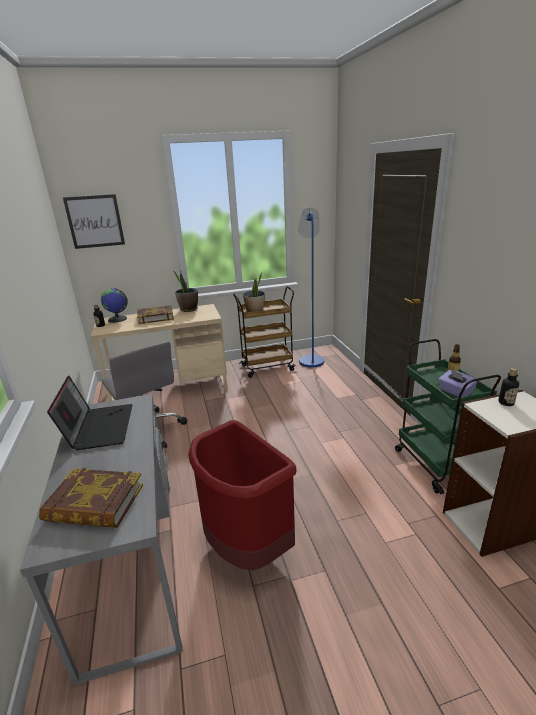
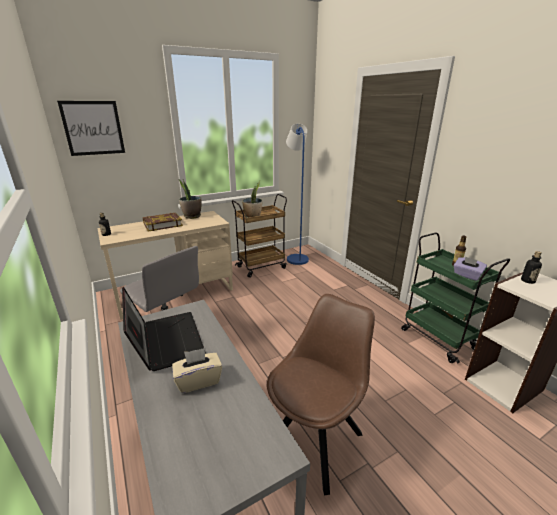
camera: 15 degrees left, 0 degrees up
book [39,468,143,528] -> none
globe [101,288,128,323] -> none
red trash can [188,420,297,570] -> brown chair [267,294,375,495]
none -> beige tissue box [172,348,222,393]

